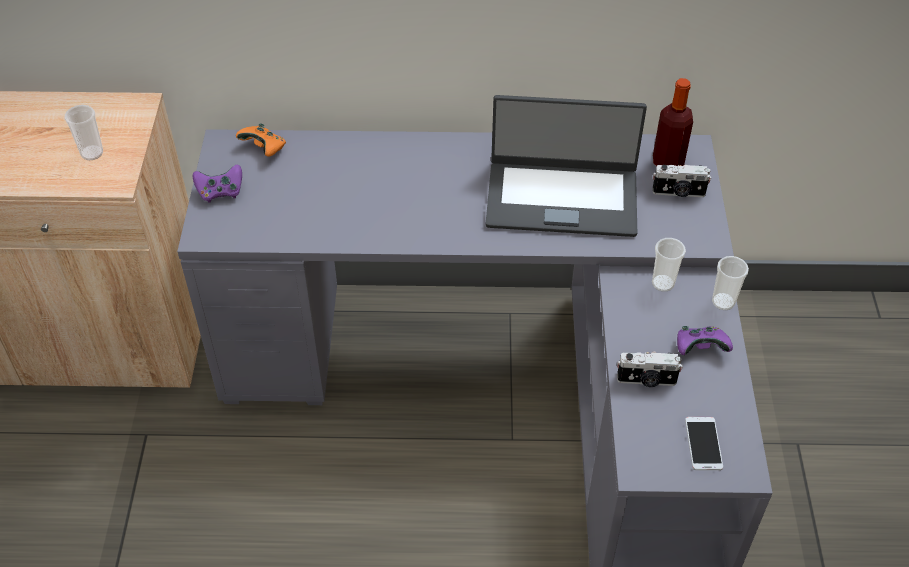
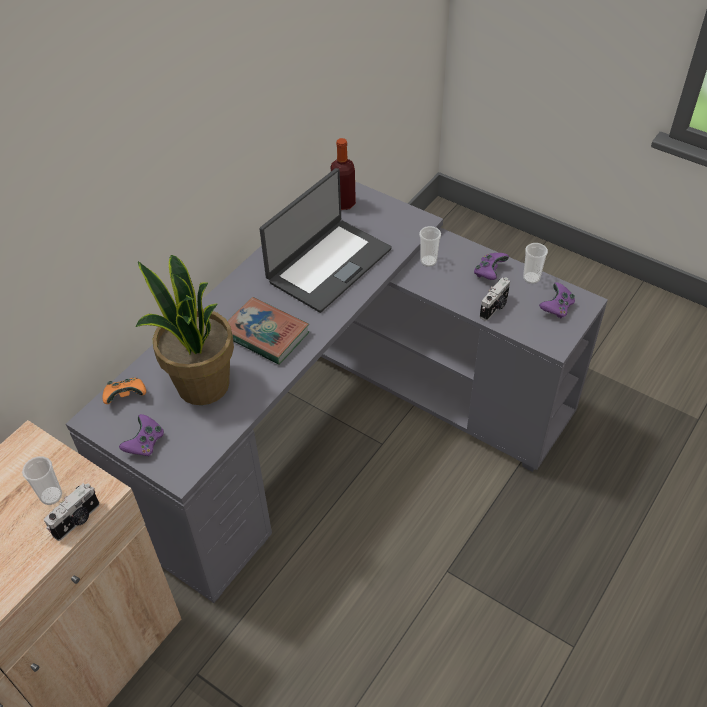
camera: 55 degrees left, 0 degrees up
camera [653,165,711,197] -> camera moved to [44,483,99,541]
phone [685,417,723,470] -> purple game controller [539,282,575,318]
cup [712,256,749,310] -> cup moved to [523,243,548,284]
none -> potted plant [136,255,234,405]
none -> book [227,297,309,365]

